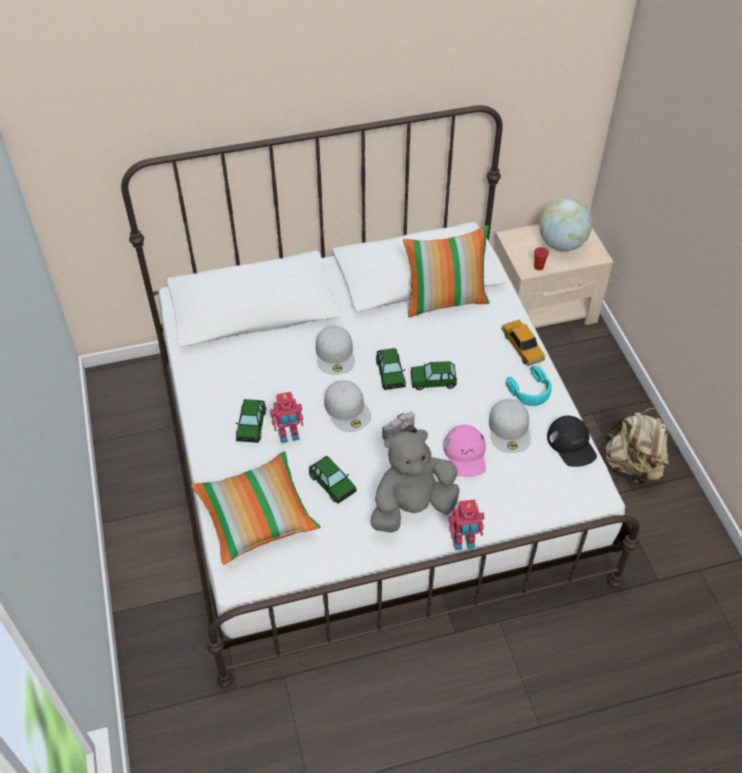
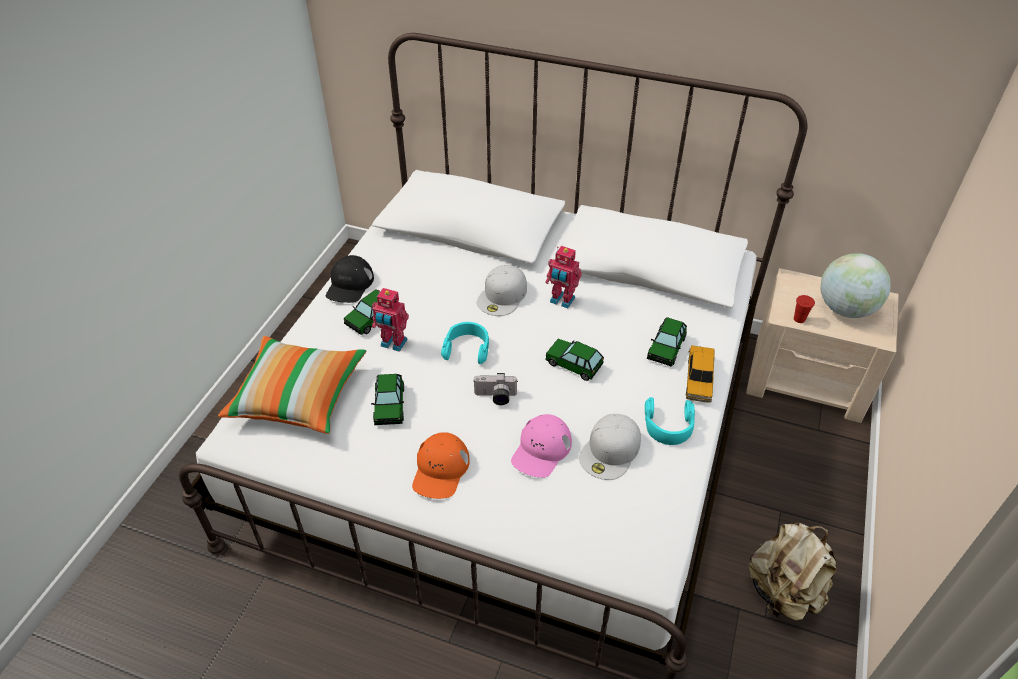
camera: 35 degrees right, 5 degrees down
white cap [324,380,371,432] -> turquoise headphones [441,322,489,364]
grey plush toy [370,429,460,533] -> orange cap [412,432,470,499]
toy car [376,348,406,390] -> toy car moved to [647,317,687,367]
pillow [403,225,489,317] -> none
toy robot [448,500,485,550] -> toy robot moved to [545,246,582,308]
black cap [547,416,597,467] -> black cap moved to [326,255,374,303]

